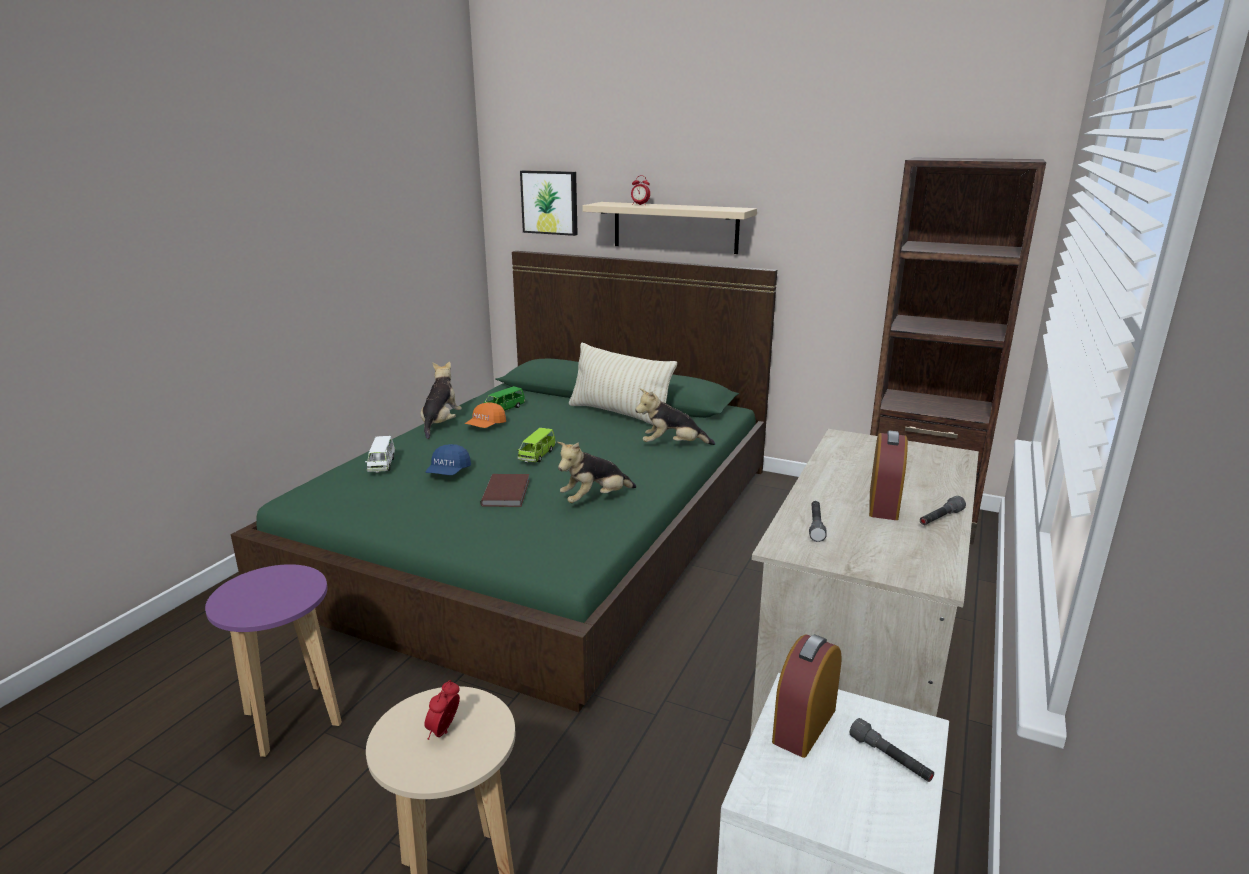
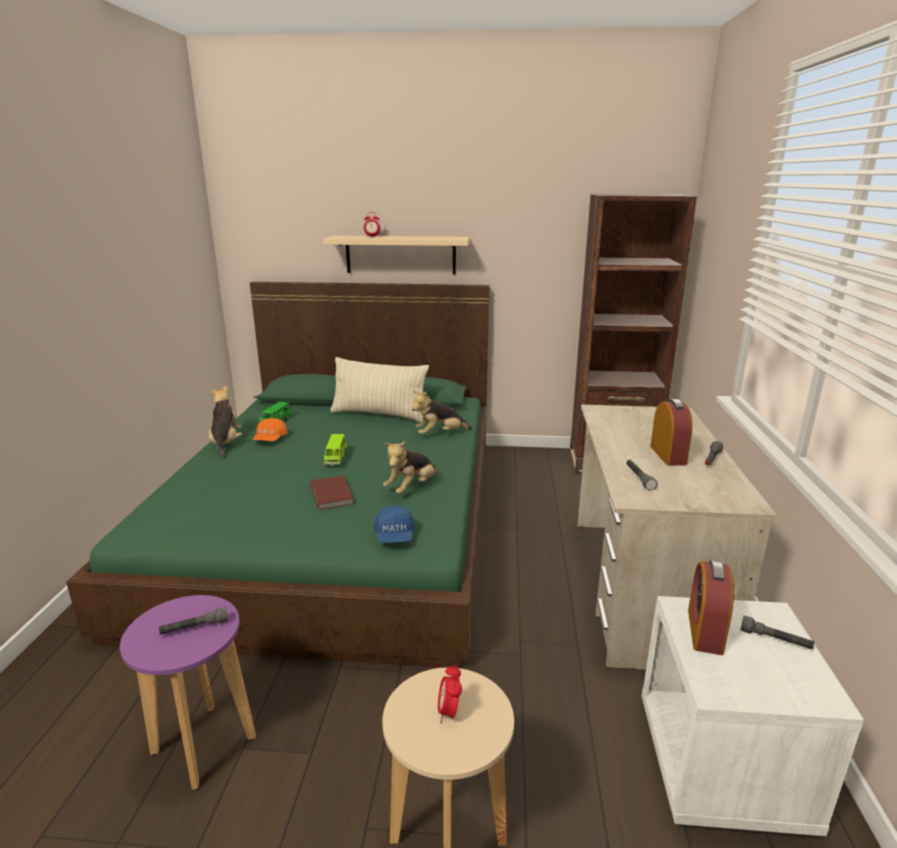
camera: 20 degrees left, 0 degrees up
white toy car [365,436,395,473] -> none
blue cap [426,444,471,475] -> blue cap moved to [374,506,415,543]
picture [520,170,578,236] -> none
none -> grey flashlight [159,606,228,635]

